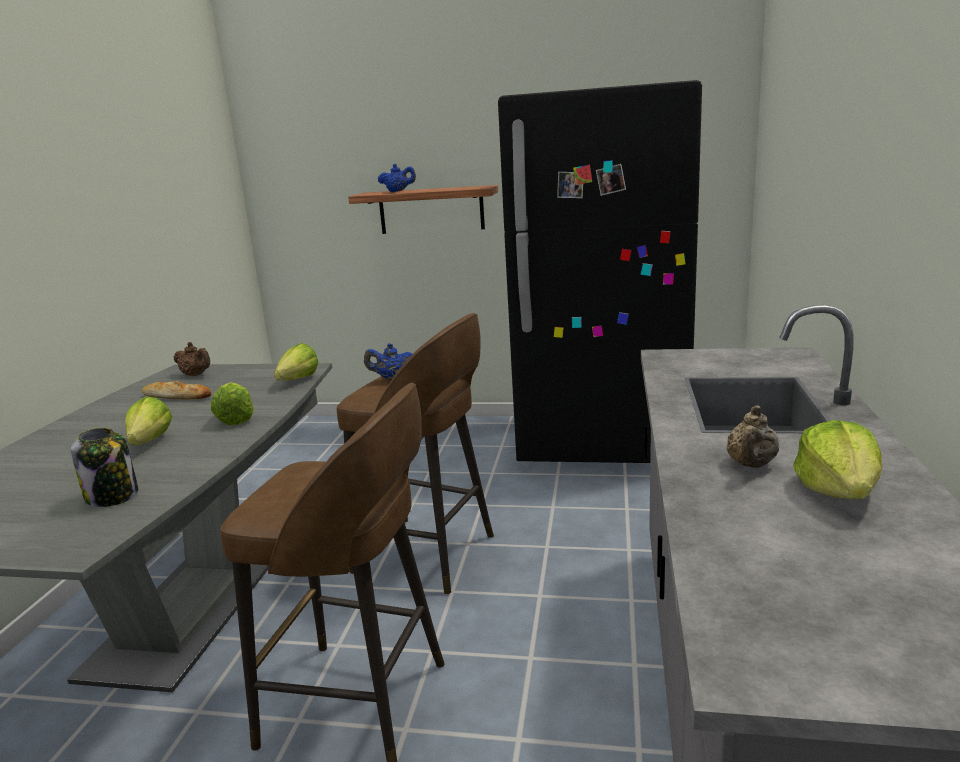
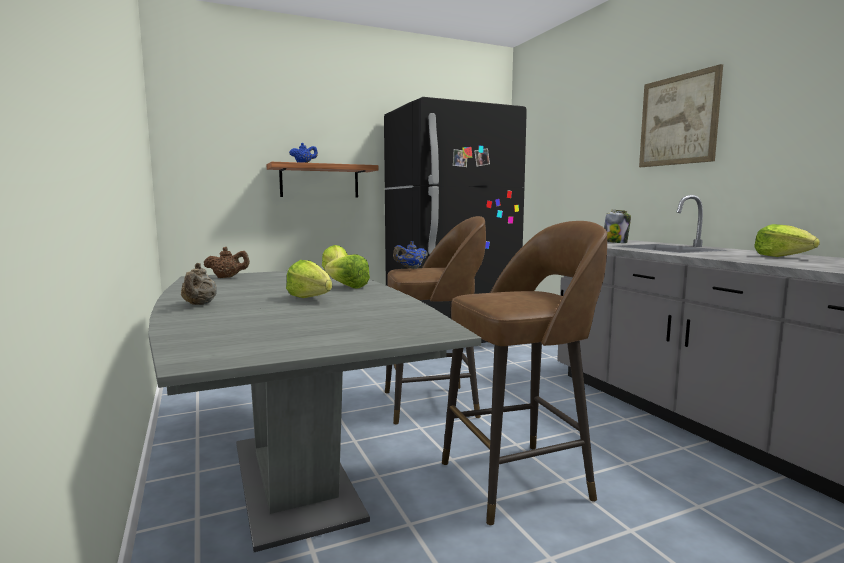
camera: 35 degrees left, 10 degrees down
jar [70,428,138,507] -> jar moved to [604,210,631,243]
bread [142,381,211,400] -> none
beige teapot [726,405,779,468] -> beige teapot moved to [181,263,217,305]
none -> picture [639,64,723,167]

